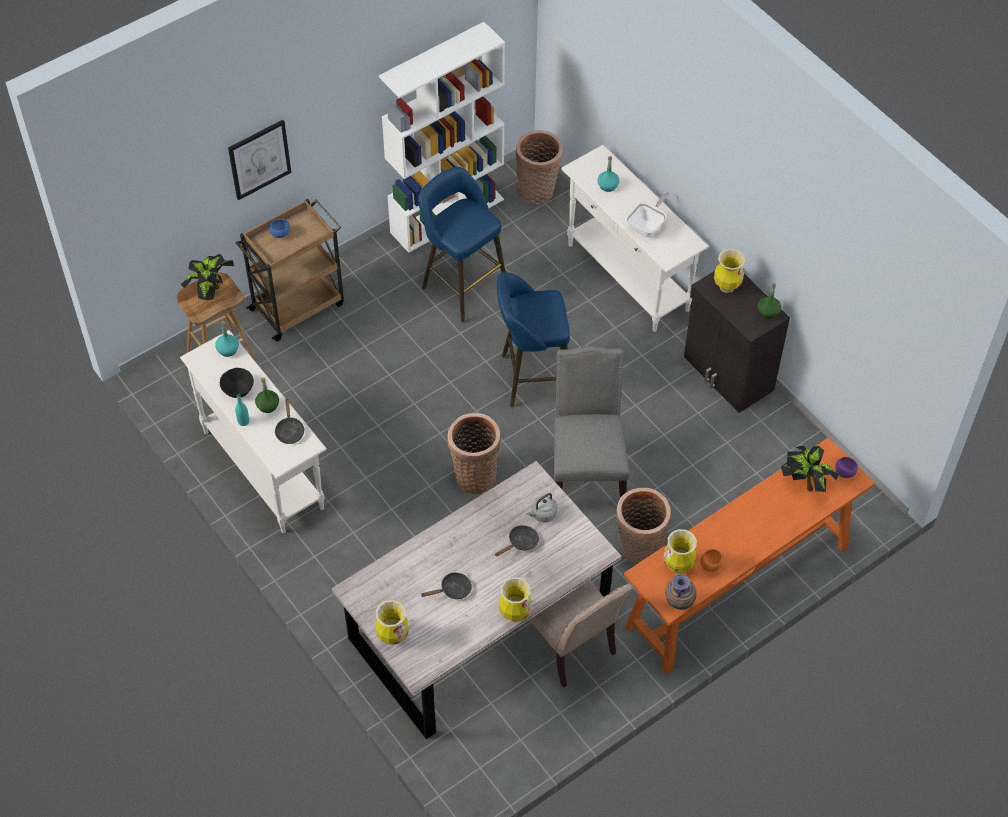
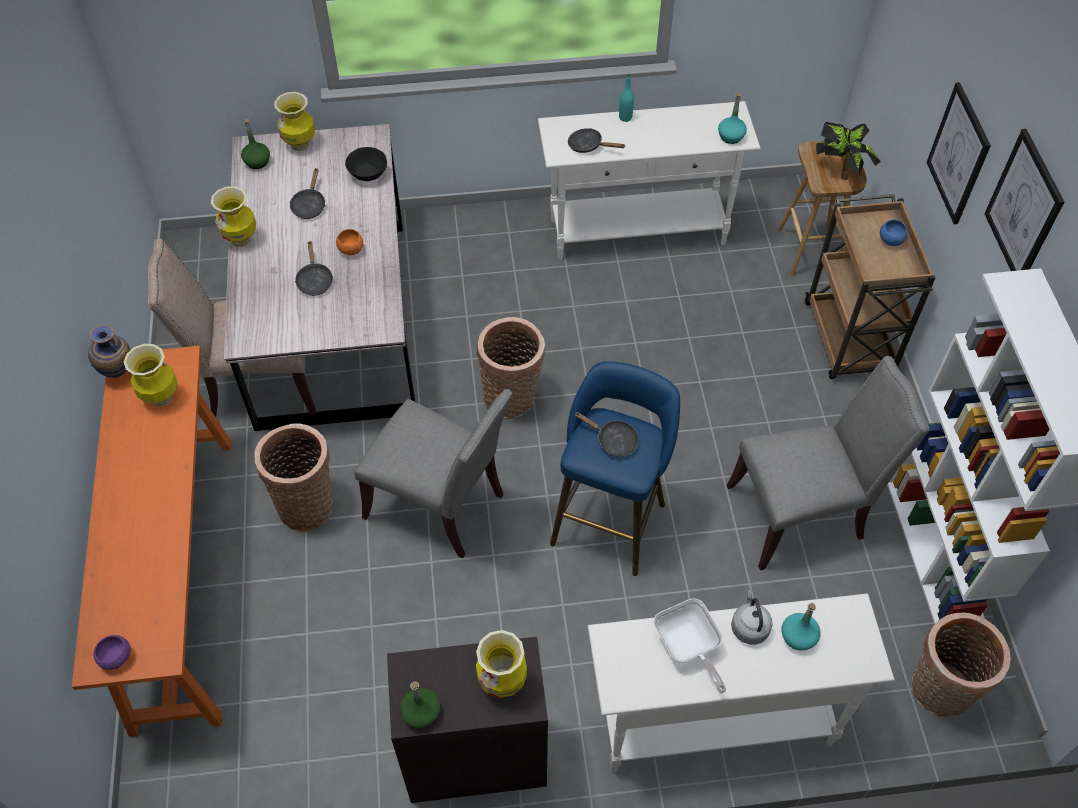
camera: 120 degrees right, 0 degrees up
black bowl [220,368,254,398] -> black bowl moved to [345,147,387,181]
green bottle [255,378,279,413] -> green bottle moved to [241,119,270,169]
blue stool [418,167,506,322] -> grey chair [727,356,929,570]
grey kettle [527,493,557,522] -> grey kettle moved to [731,589,772,645]
orange bowl [700,549,723,572] -> orange bowl moved to [336,229,363,255]
potted plant [781,446,839,492] -> none
none -> black frying pan [574,412,639,457]
none -> picture [984,129,1064,271]

